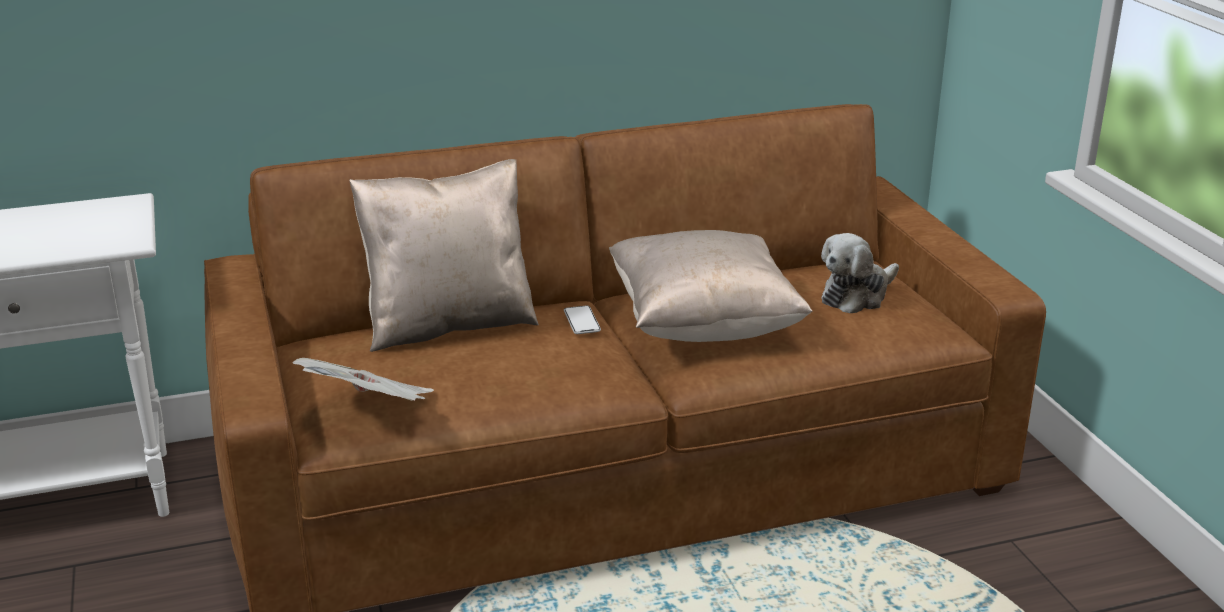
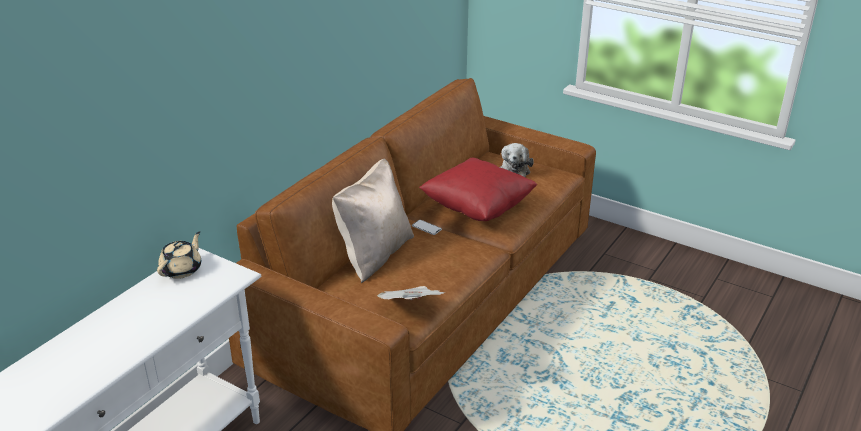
camera: 40 degrees left, 5 degrees up
beige pillow [609,230,813,342] -> red pillow [419,158,538,221]
none -> beige teapot [157,231,201,279]

